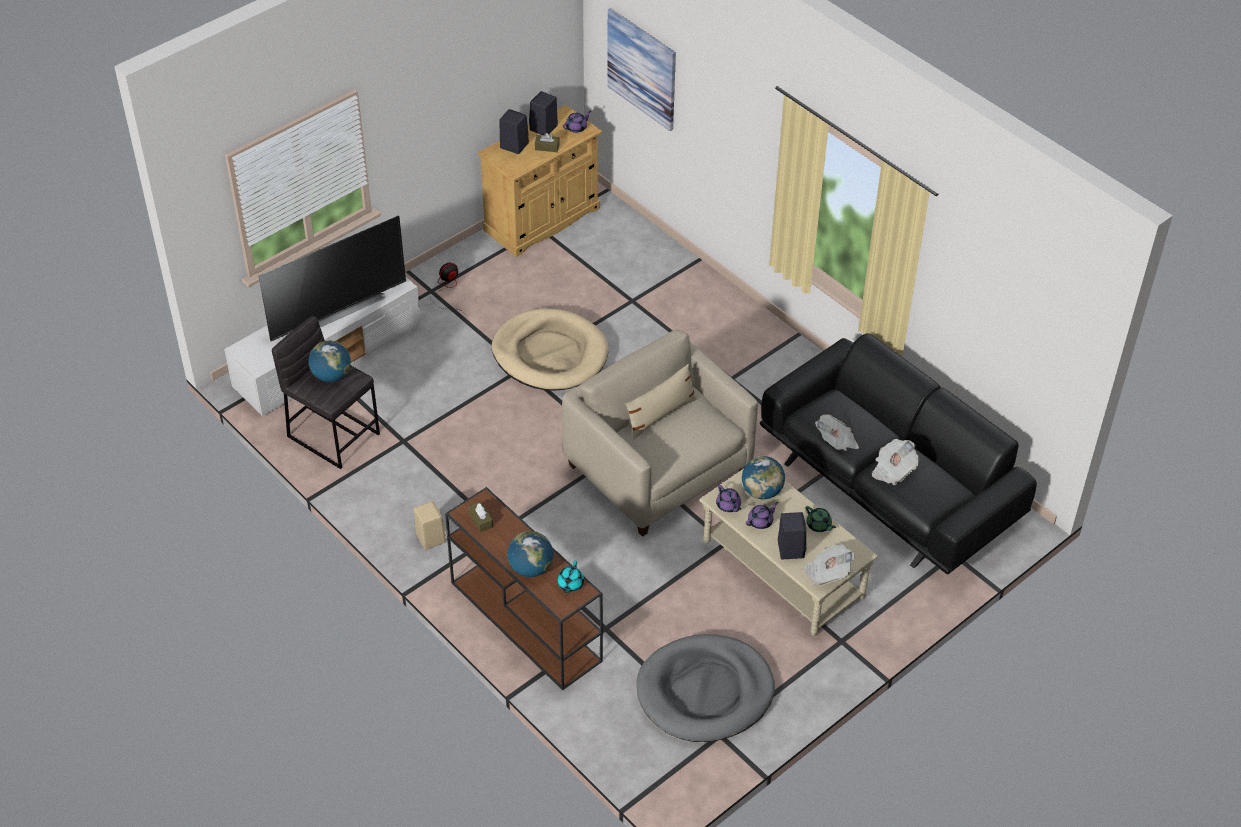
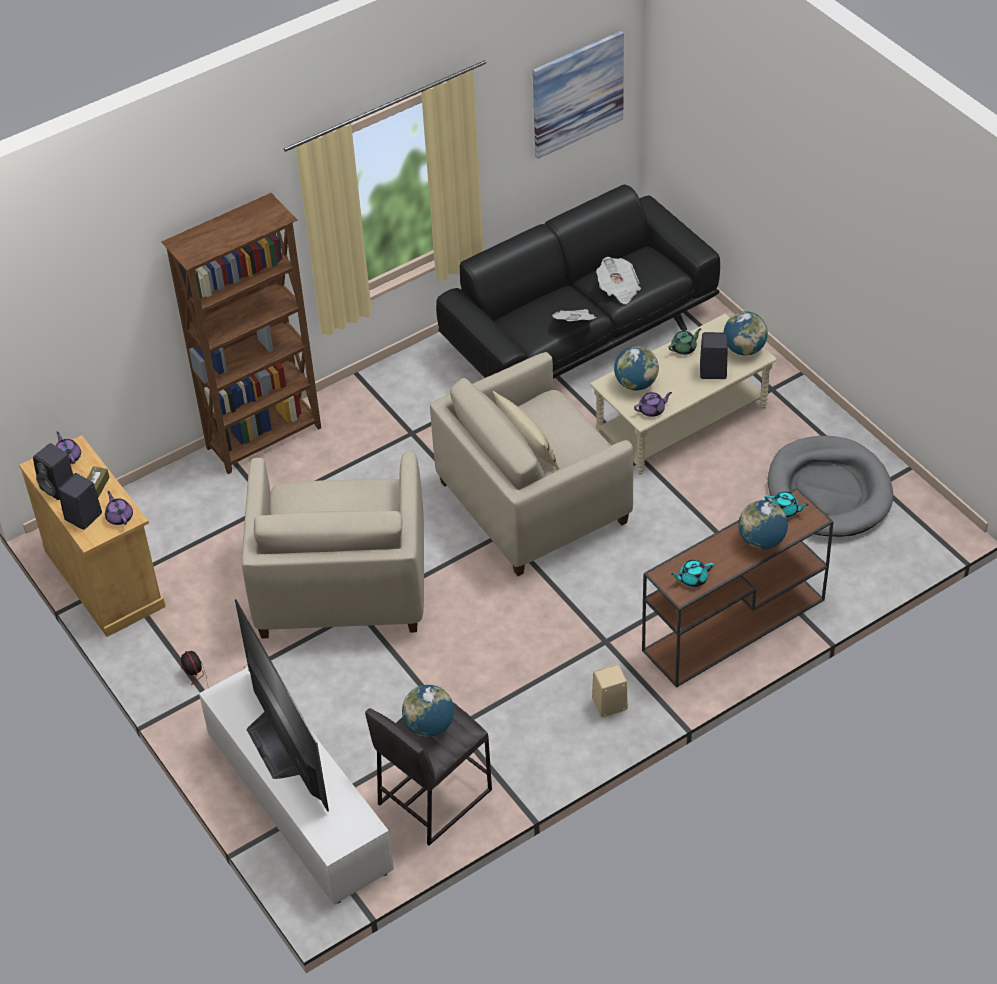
camera: 80 degrees left, 0 degrees up
brown tissue box [468,501,493,532] -> turquoise teapot [671,560,714,587]
beige dog bed [492,308,609,391] -> beige armchair [242,452,424,639]
picture [607,8,676,131] -> picture moved to [533,31,624,159]
purple teapot [746,502,778,529] -> purple teapot moved to [105,491,133,525]
newspaper [803,544,855,586] -> globe [724,311,768,355]
none -> brown bookcase [161,193,321,474]

